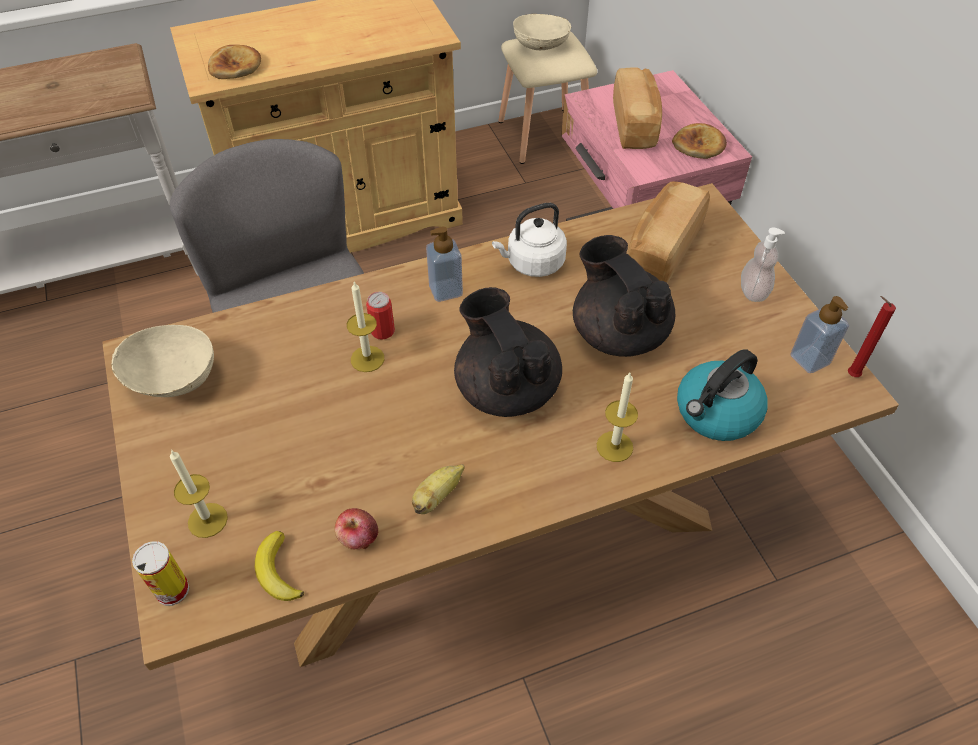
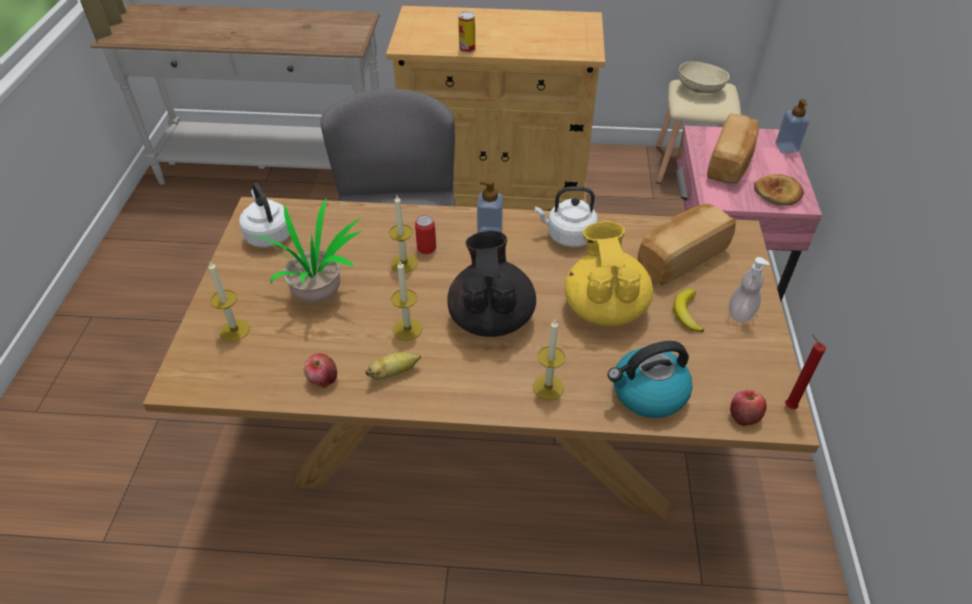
camera: 25 degrees right, 5 degrees down
beige bowl [111,325,214,397] -> white kettle [239,183,290,248]
can [132,541,189,606] -> can moved to [458,11,475,53]
bread [208,45,261,79] -> none
banana [255,531,304,601] -> banana moved to [673,289,704,332]
black teapot [573,235,675,357] -> yellow teapot [565,221,653,326]
soap dispenser [790,296,849,373] -> soap dispenser moved to [775,99,809,153]
none -> potted plant [254,198,362,303]
none -> candle [391,261,422,340]
none -> apple [730,390,767,426]

